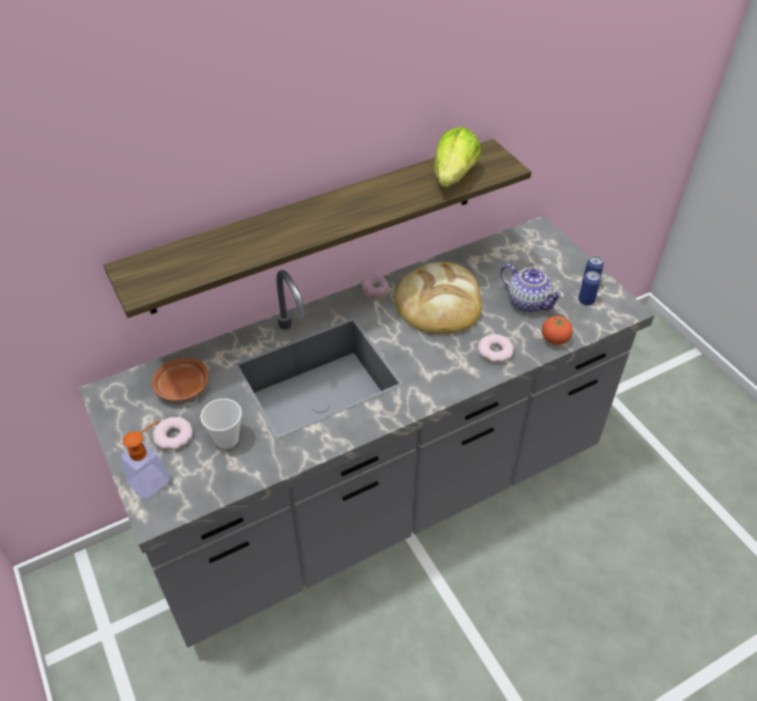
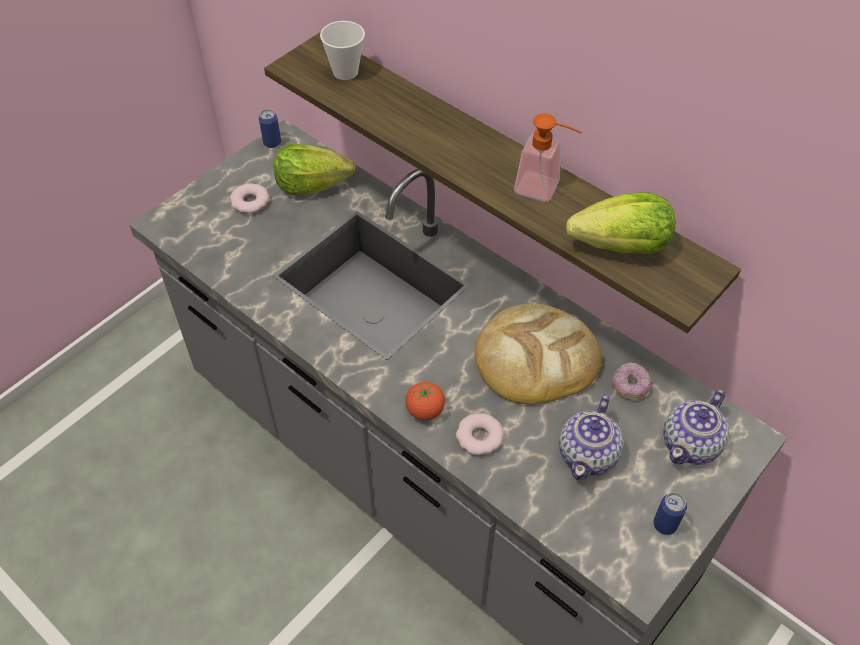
camera: 70 degrees right, 5 degrees up
soap dispenser [121,420,170,499] -> soap dispenser moved to [514,114,582,202]
brown plate [152,358,209,401] -> lettuce [274,144,355,195]
cup [200,398,242,449] -> cup moved to [320,21,365,80]
donut [362,275,389,299] -> donut moved to [612,363,651,400]
tomato [542,316,573,345] -> tomato moved to [405,382,445,420]
can [578,271,601,306] -> can moved to [259,109,281,148]
none -> teapot [663,389,729,465]

